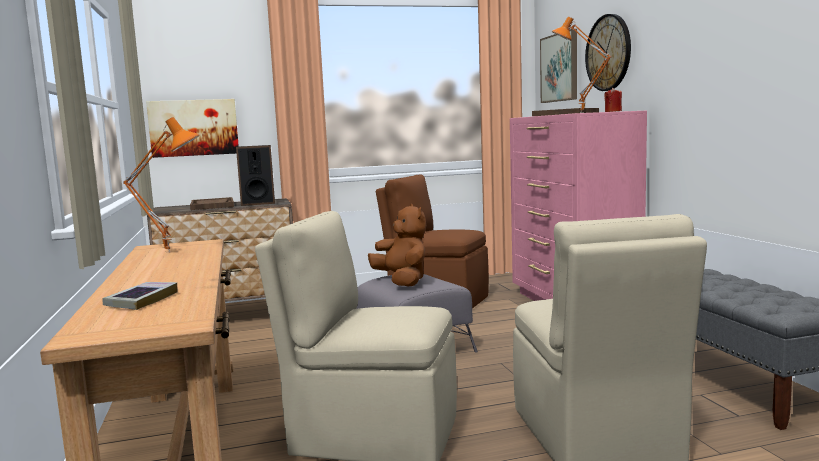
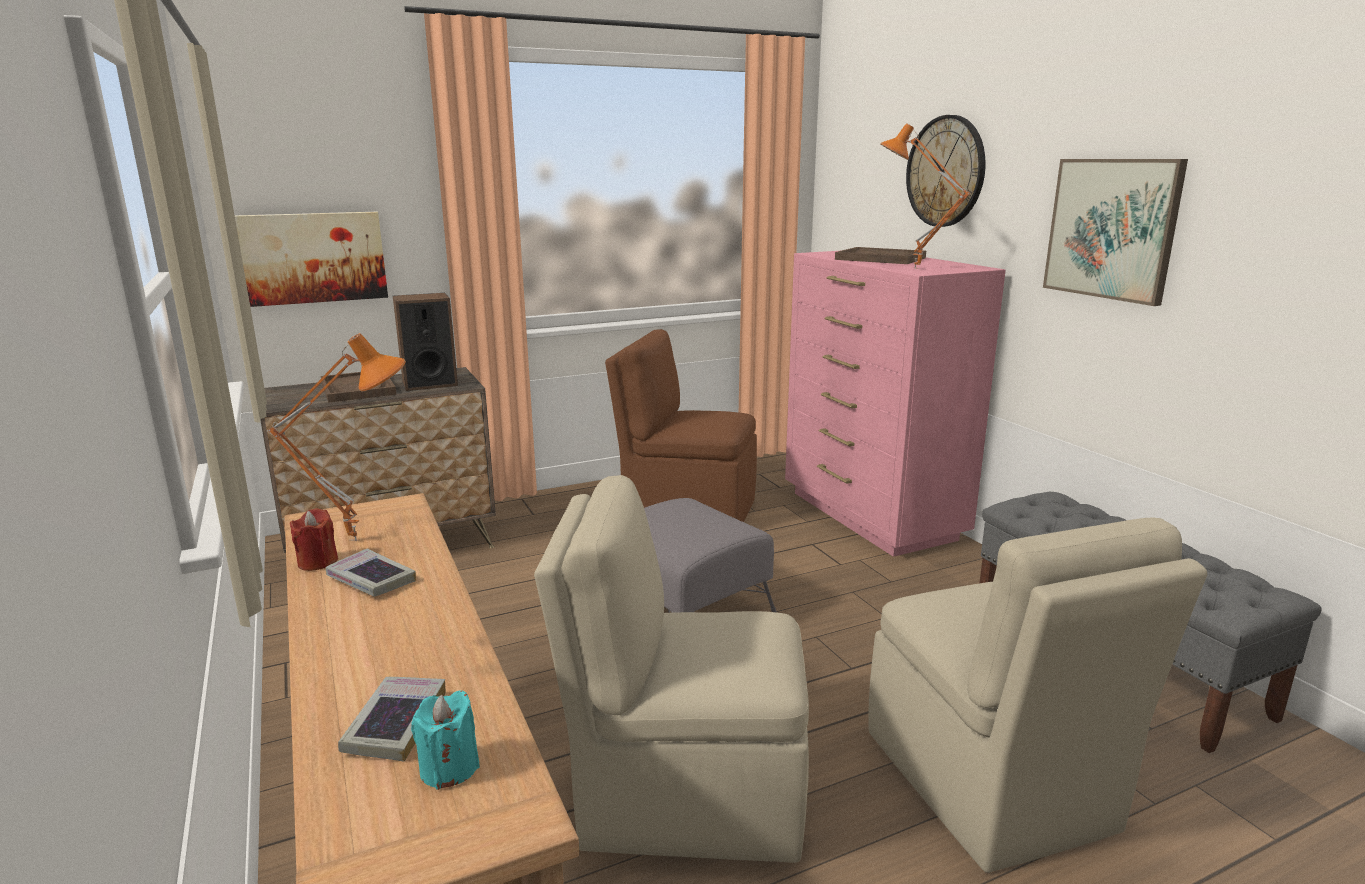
camera: 10 degrees left, 10 degrees up
brown plush toy [368,204,426,287] -> none
picture [540,29,577,103] -> picture moved to [1043,159,1188,306]
red candle [604,88,622,112] -> red candle moved to [290,508,338,571]
none -> book [326,548,416,597]
none -> turquoise candle [411,690,480,790]

